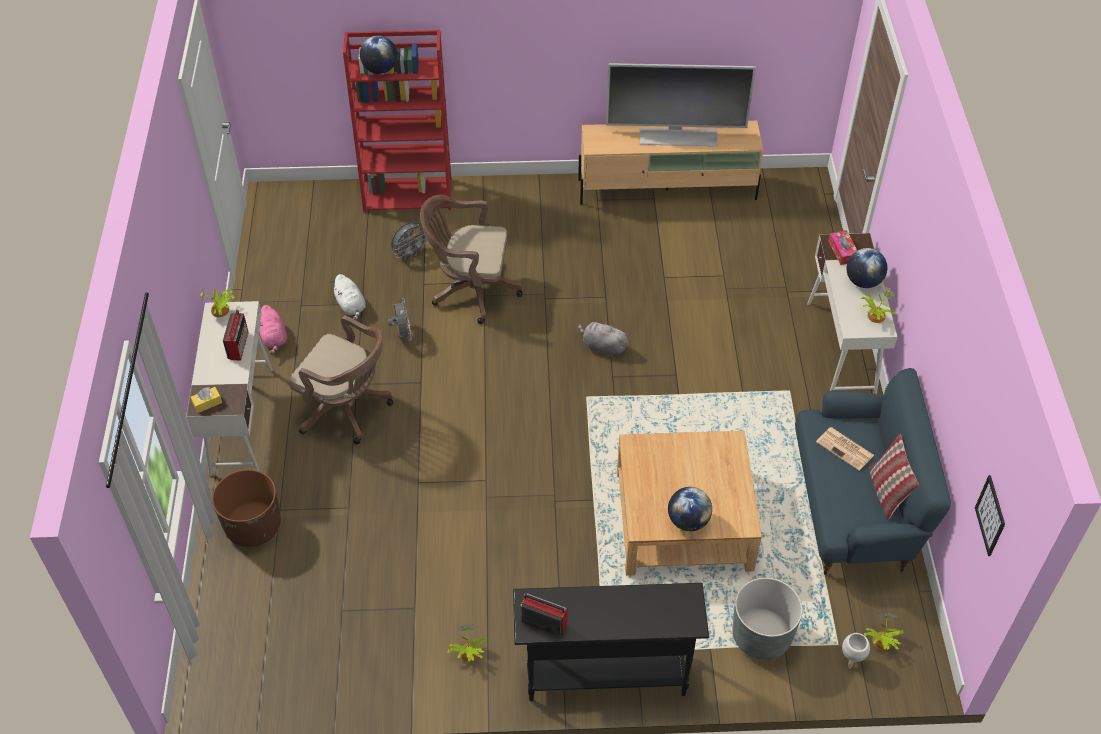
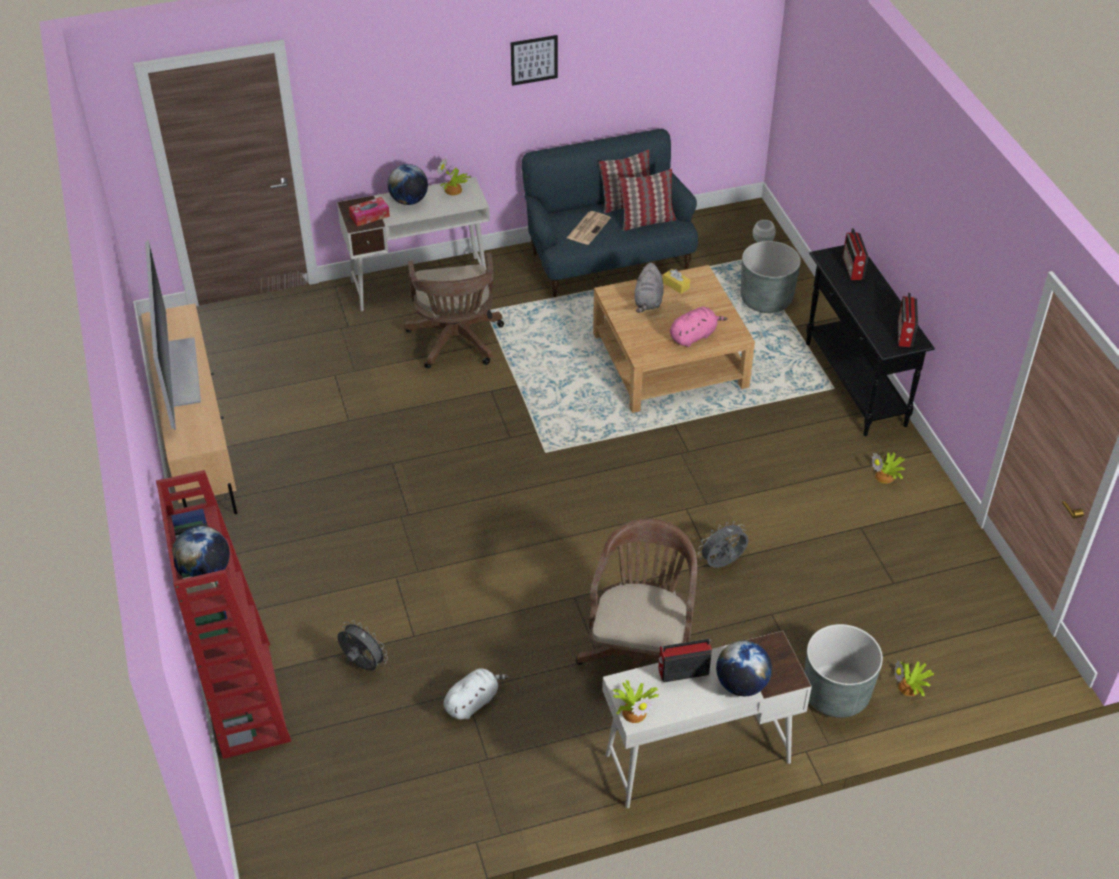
camera: 105 degrees left, 5 degrees down
yellow tissue box [191,387,222,413] -> yellow tissue box moved to [663,269,690,294]
brown planter [212,469,281,547] -> grey planter [804,624,883,718]
pink plush toy [259,305,287,355] -> pink plush toy moved to [670,307,727,347]
grey fan [388,298,412,341] -> grey fan moved to [698,521,749,568]
brown office chair [420,195,522,324] -> brown office chair moved to [404,253,504,368]
grey plush toy [578,320,629,357] -> grey plush toy moved to [635,263,664,313]
globe [668,487,712,531] -> globe moved to [716,641,772,696]
potted plant [864,613,903,650] -> potted plant moved to [894,660,934,696]
picture [975,475,1005,556] -> picture moved to [511,35,558,86]
none -> pillow [619,169,676,231]
none -> radio [843,228,868,280]

